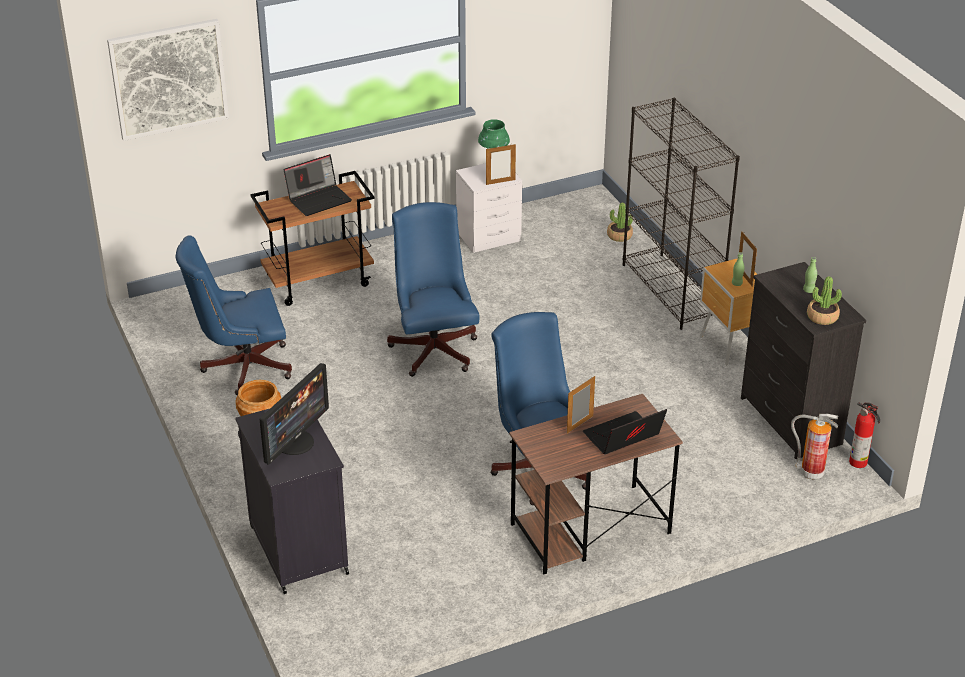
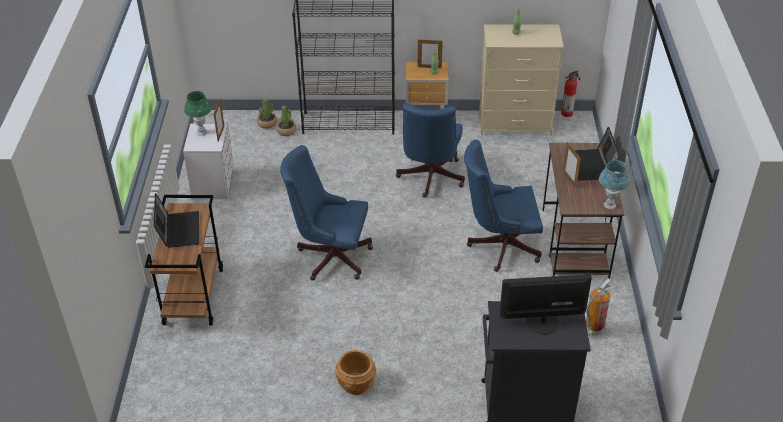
camera: 65 degrees left, 5 degrees up
picture [107,19,229,141] -> none
blue office chair [176,236,292,396] -> blue office chair moved to [396,102,465,198]
monitor [259,363,329,465] -> monitor turned 60 degrees counterclockwise [499,274,592,335]
black dresser [741,262,866,459] -> beige dresser [479,25,564,135]
fire extinguisher [791,414,838,480] -> fire extinguisher moved to [586,278,612,336]
potted plant [807,276,842,325] -> potted plant moved to [276,105,296,136]
none -> blue table lamp [599,160,630,209]

